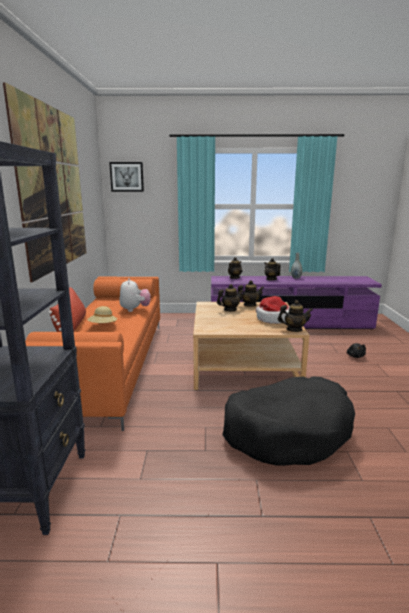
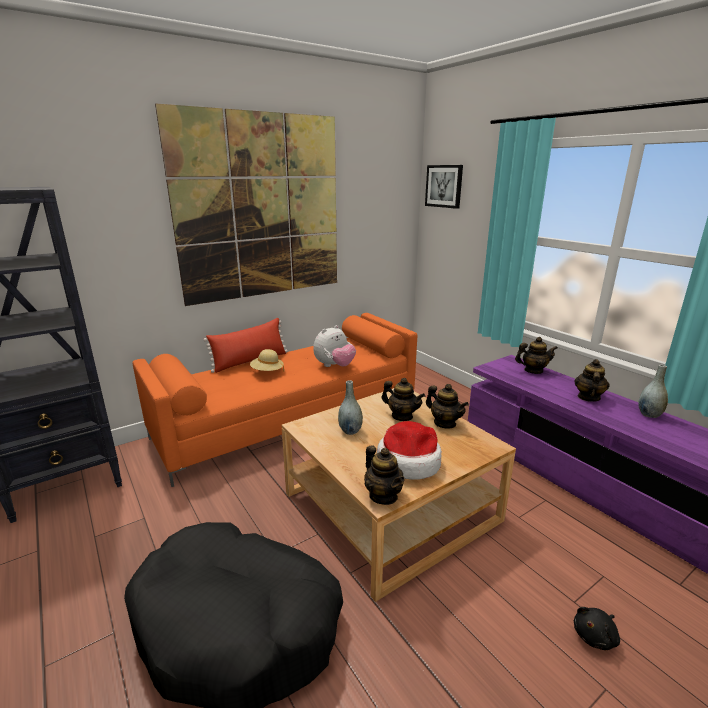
camera: 55 degrees right, 5 degrees up
none -> grey vase [338,380,363,435]

